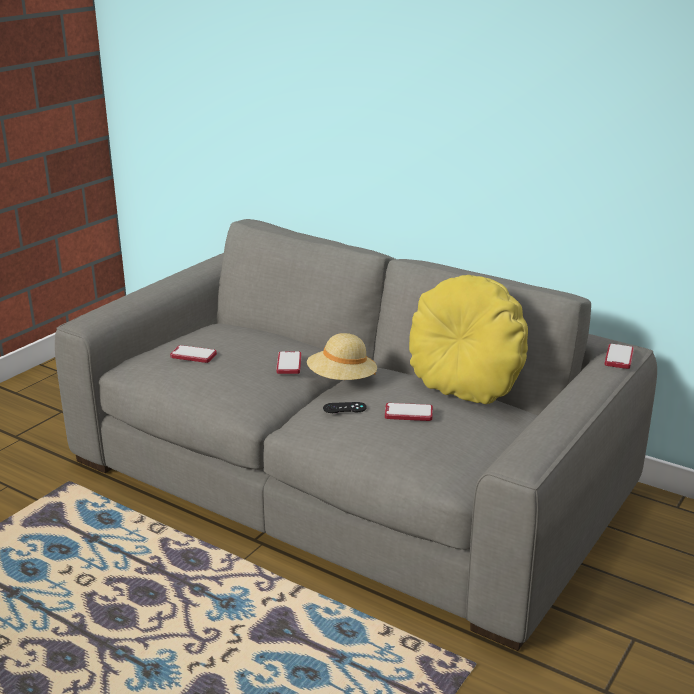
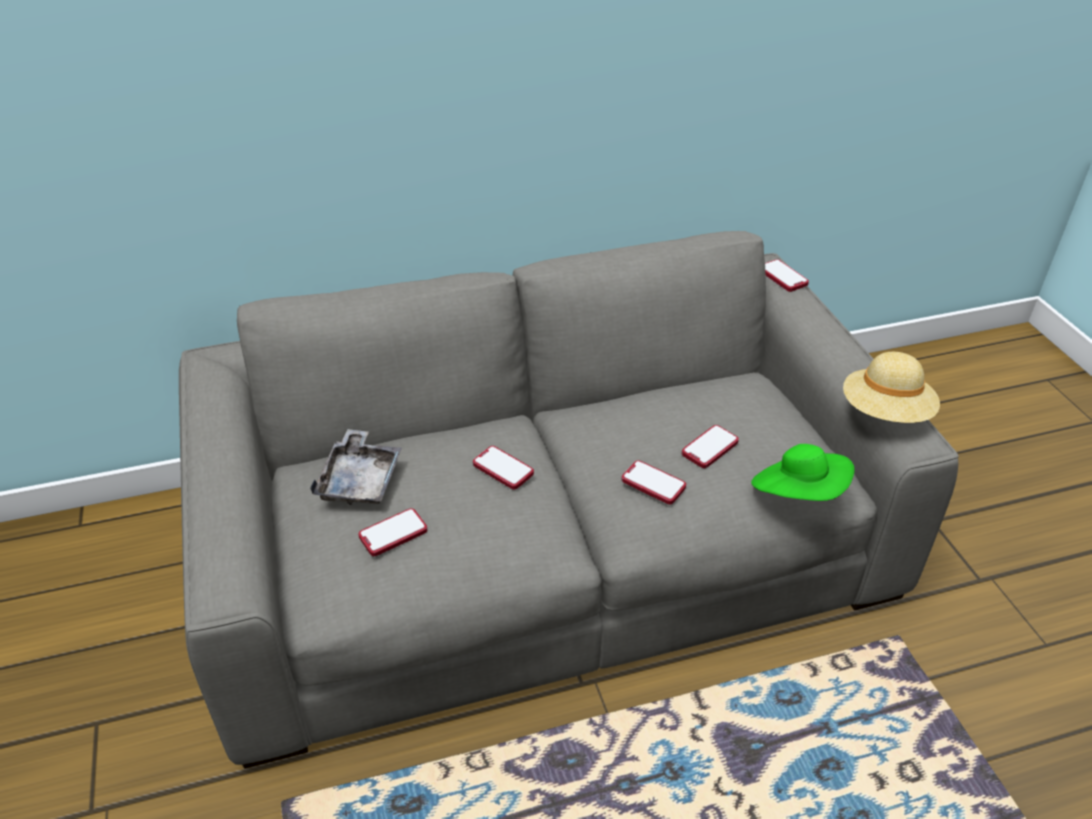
camera: 50 degrees left, 15 degrees up
beige hat [307,333,377,380] -> beige hat moved to [843,352,940,423]
black game controller [323,402,367,413] -> phone [622,460,686,504]
yellow pillow [409,275,528,404] -> none
none -> grey tray [310,429,402,505]
none -> green hat [751,444,855,501]

